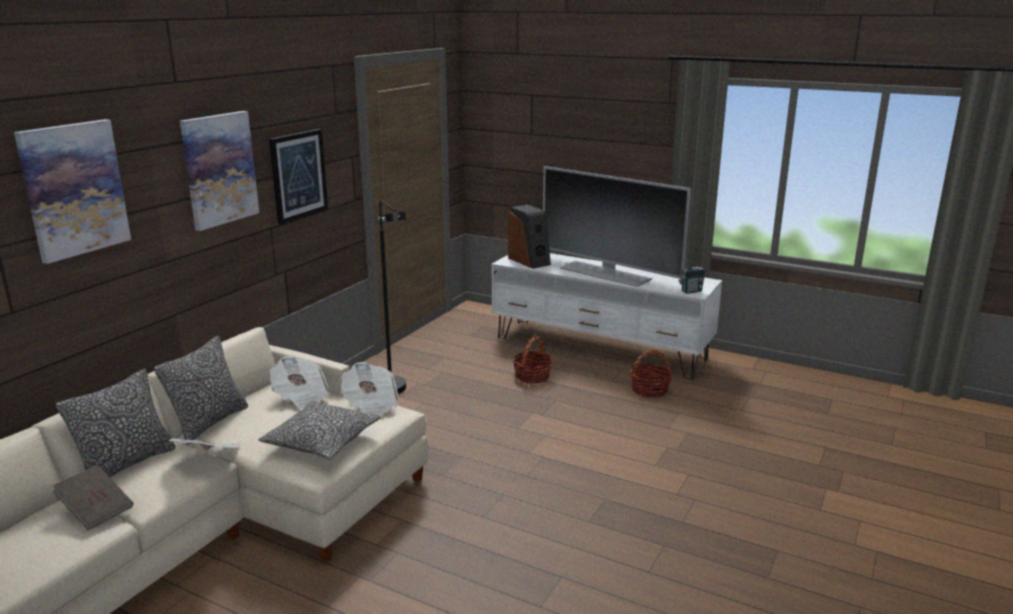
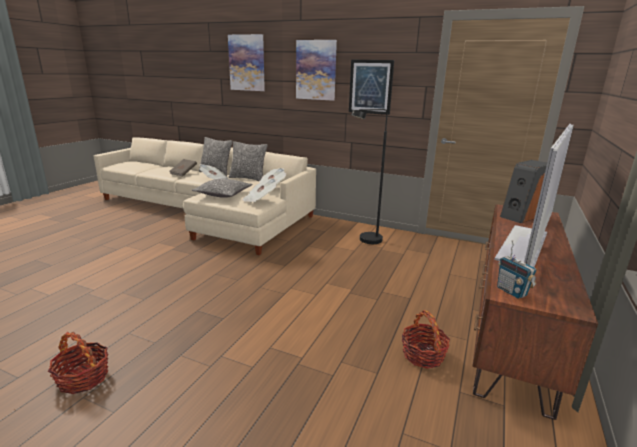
camera: 85 degrees right, 0 degrees up
white tv stand [492,253,722,379] -> brown tv stand [472,204,598,420]
basket [513,337,553,383] -> basket moved to [48,332,108,394]

